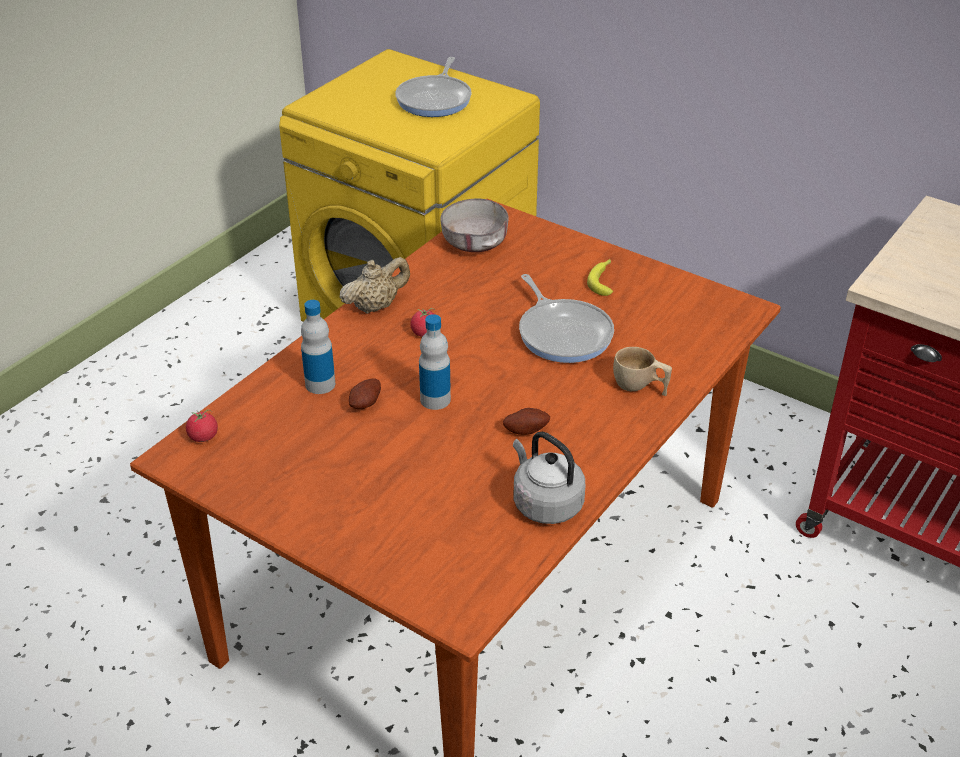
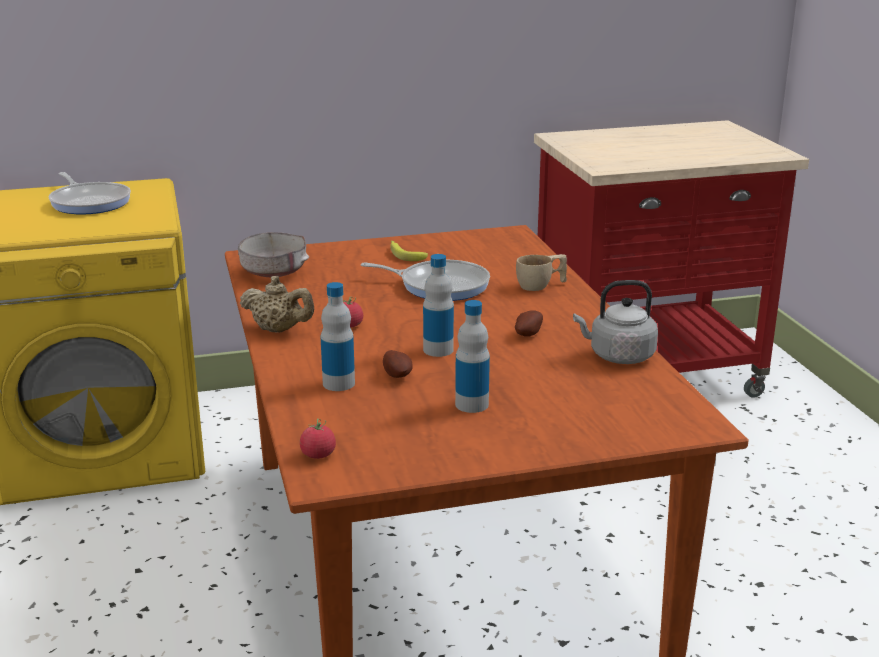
camera: 50 degrees left, 15 degrees down
beige teapot [340,257,410,314] -> beige teapot turned 105 degrees clockwise [240,276,314,333]
none -> bottle [455,300,490,413]

